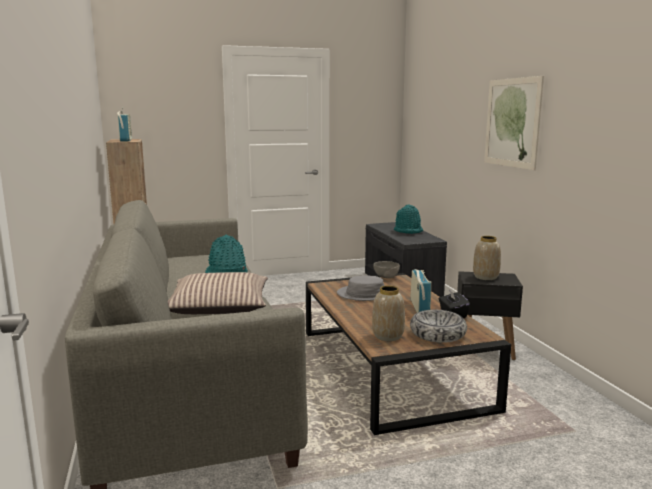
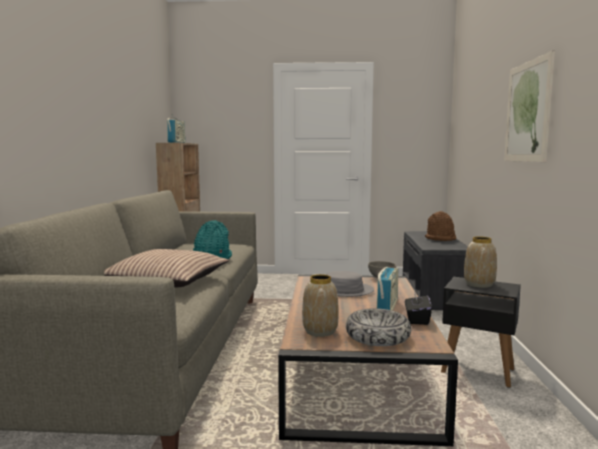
camera: 20 degrees right, 5 degrees down
turquoise hat [394,204,423,234] -> brown hat [425,211,456,241]

